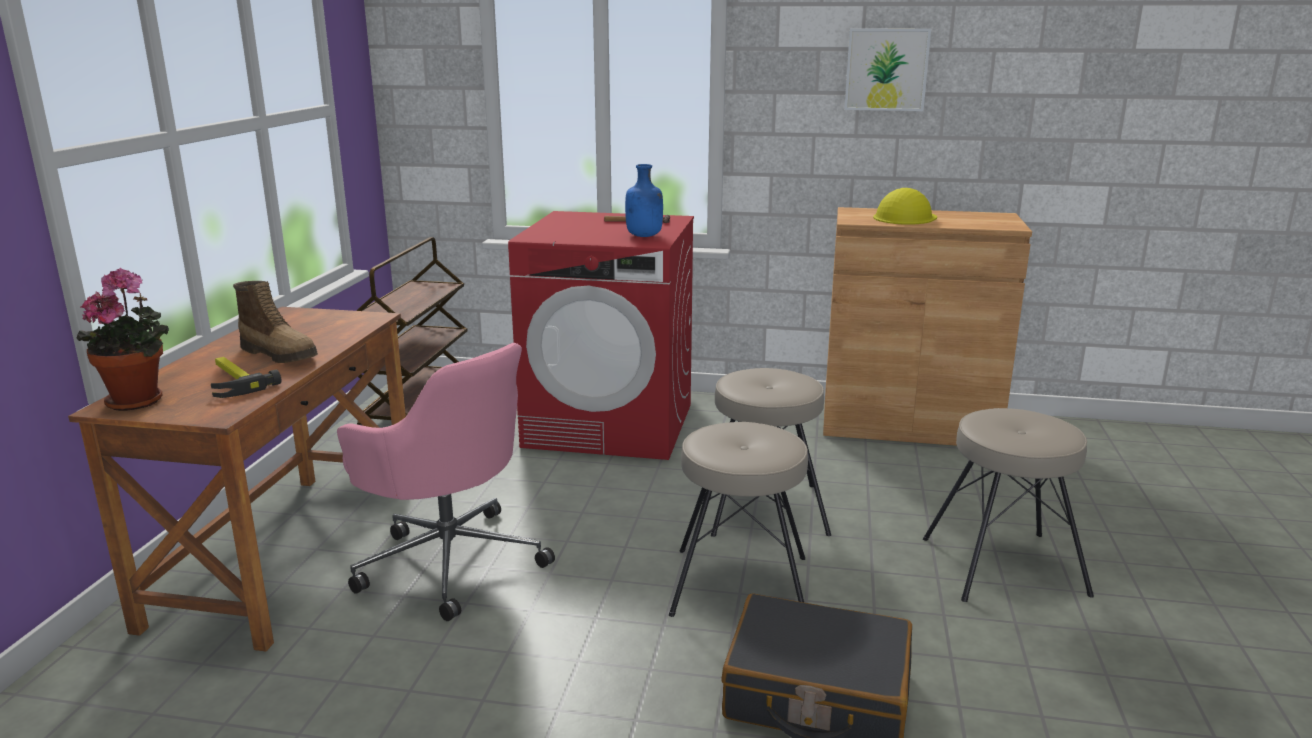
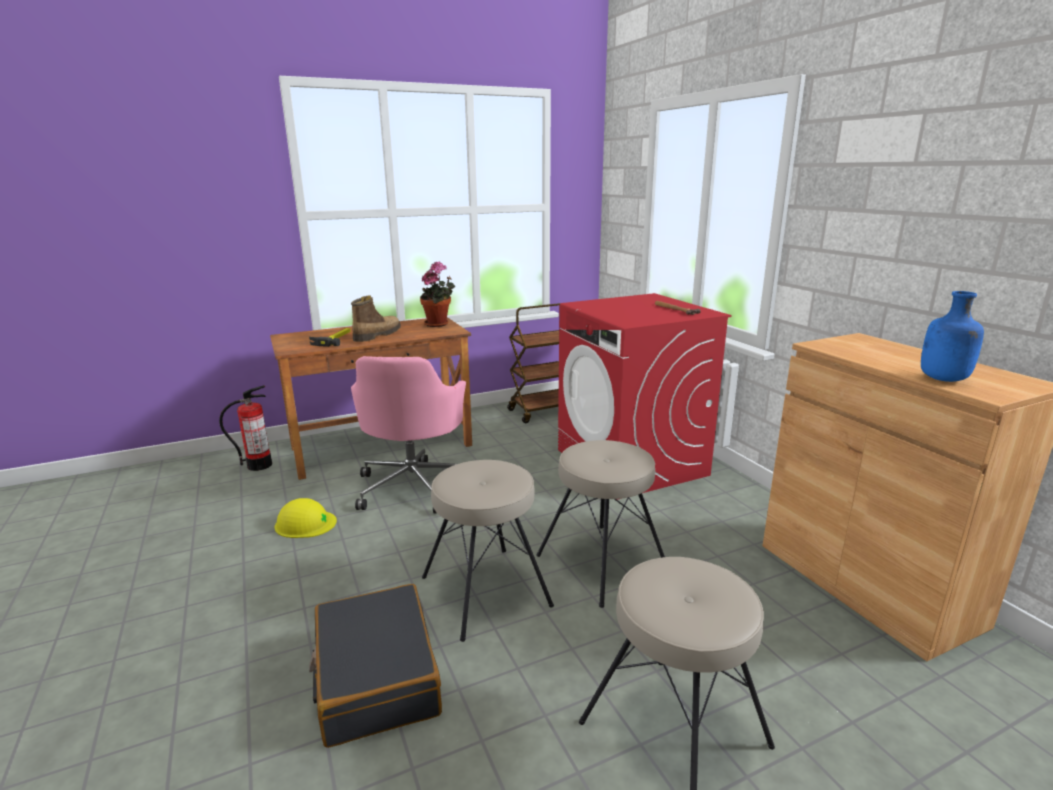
camera: 55 degrees right, 0 degrees up
potted plant [76,268,169,411] -> potted plant moved to [420,262,455,327]
boot [233,281,318,363] -> boot turned 150 degrees counterclockwise [351,295,401,342]
blue bottle [625,164,663,237] -> blue bottle moved to [921,291,984,382]
picture [844,29,931,111] -> none
yellow hard hat [873,188,937,225] -> yellow hard hat moved to [274,498,337,538]
none -> fire extinguisher [219,385,272,471]

